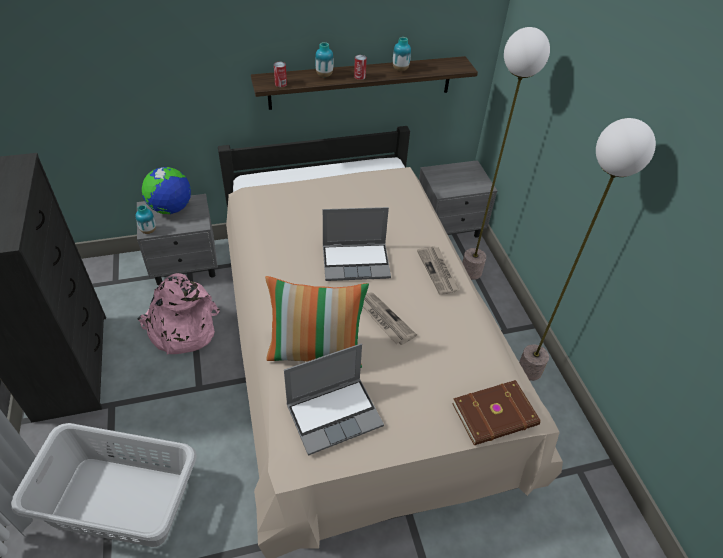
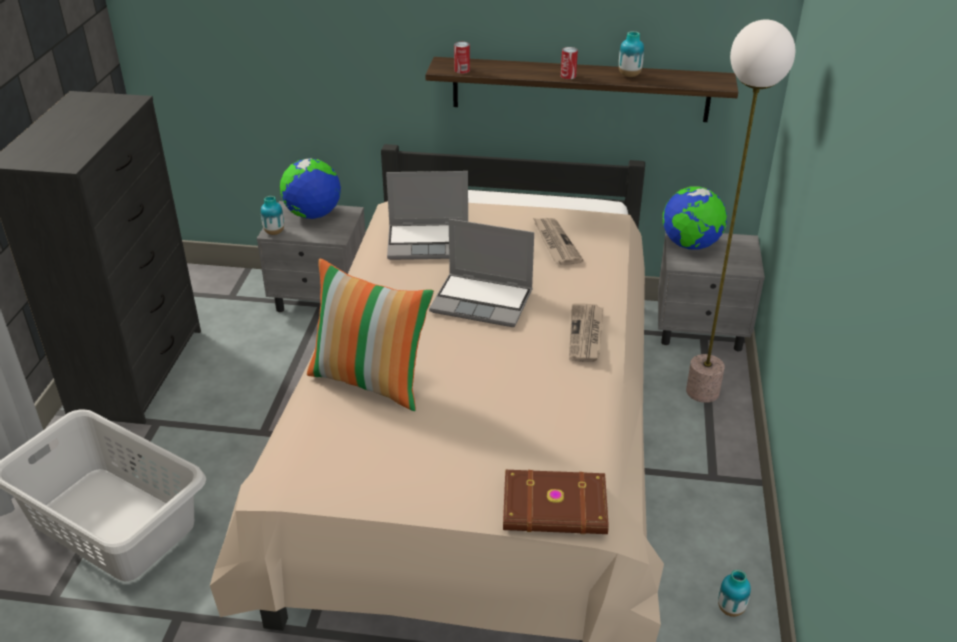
camera: 25 degrees right, 10 degrees down
pink backpack [138,273,220,355] -> none
laptop [284,344,384,456] -> laptop moved to [386,171,468,260]
vase [315,42,333,77] -> vase moved to [718,570,751,617]
newspaper [363,293,417,345] -> newspaper moved to [533,218,584,265]
floor lamp [519,118,656,381] -> none
none -> globe [663,187,727,250]

